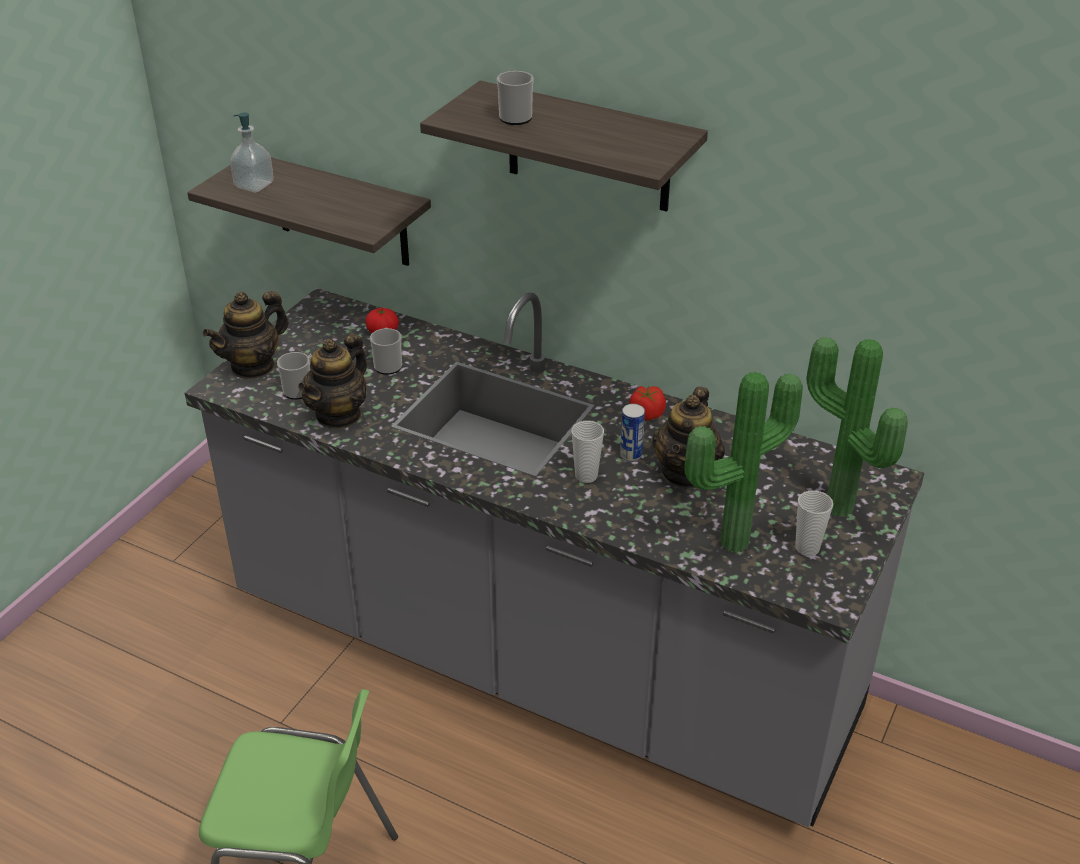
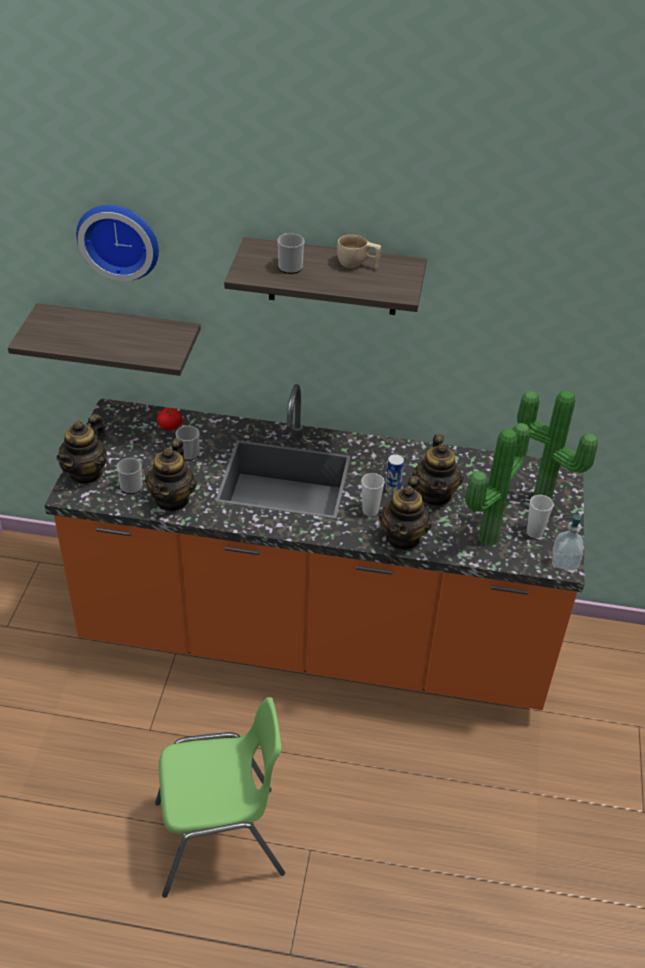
camera: 20 degrees left, 5 degrees up
grey counter [185,288,924,827] -> orange counter [44,384,585,710]
soap dispenser [230,112,274,192] -> soap dispenser moved to [552,514,584,571]
tomato [629,386,666,420] -> none
none -> wall clock [76,205,159,281]
none -> beige cup [337,235,381,269]
none -> teapot [379,476,431,551]

